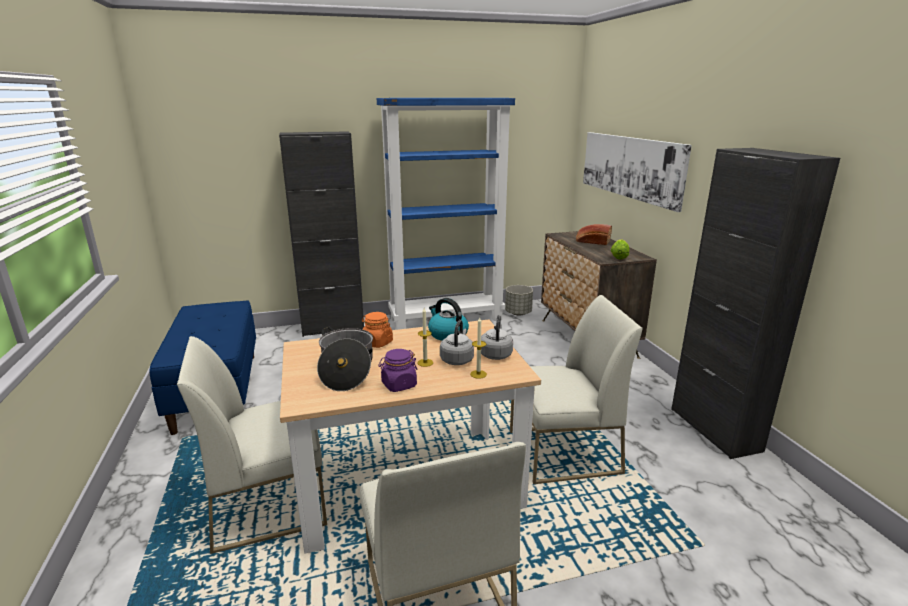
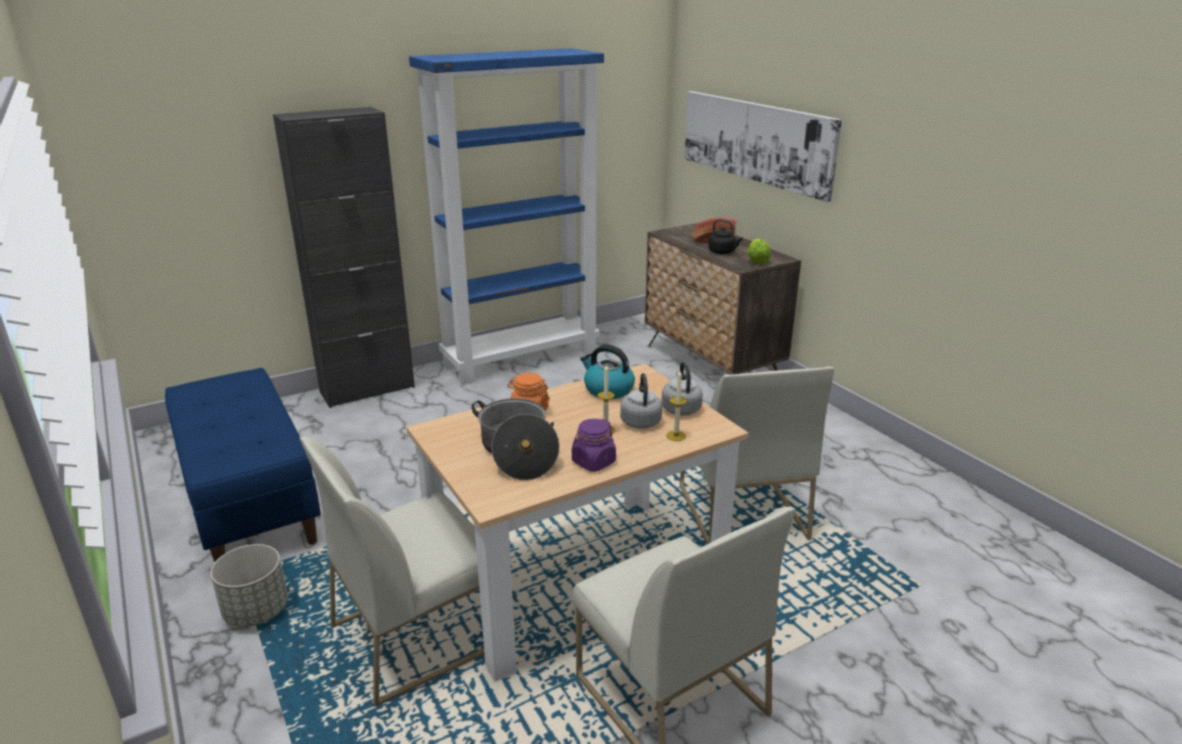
camera: 15 degrees left, 5 degrees up
grey planter [505,285,533,315] -> grey planter moved to [211,544,288,627]
white chair [510,295,643,484] -> white chair turned 105 degrees clockwise [680,367,834,544]
black cabinet [671,148,840,459] -> none
none -> black kettle [708,219,743,254]

